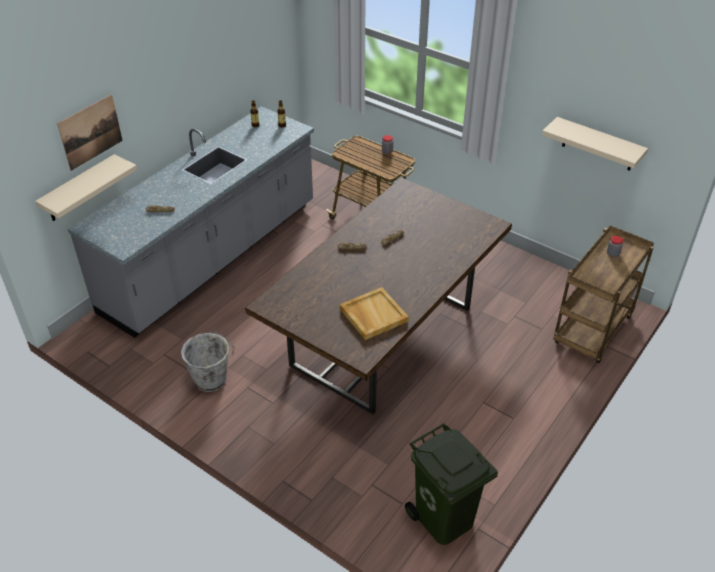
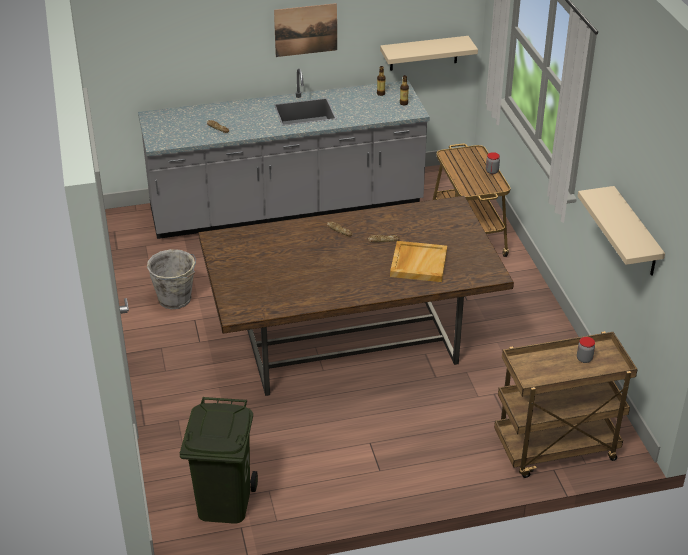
camera: 40 degrees right, 5 degrees down
beige shelf [35,154,137,221] -> beige shelf moved to [380,36,478,71]
picture [57,94,123,171] -> picture moved to [274,3,337,57]
beige tray [340,287,409,340] -> beige tray moved to [390,241,447,282]

